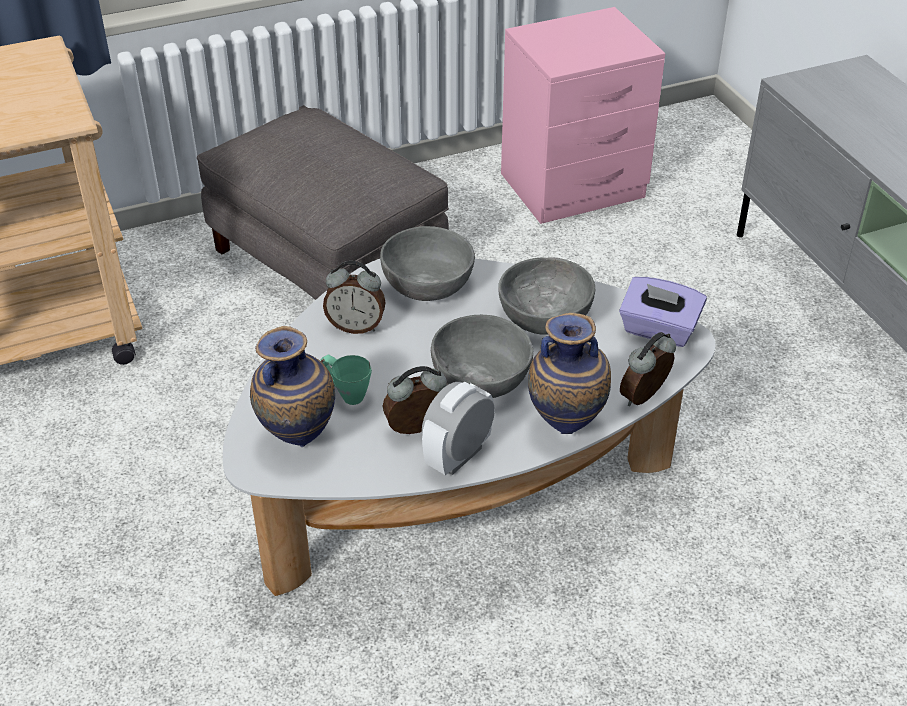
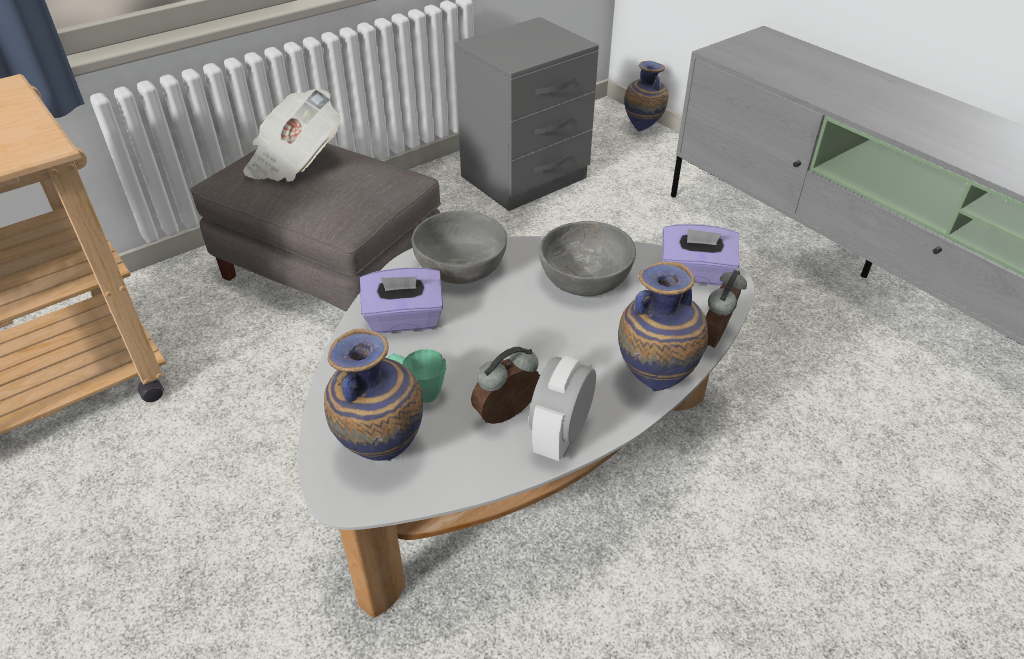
camera: 15 degrees left, 0 degrees up
alarm clock [323,261,386,334] -> purple tissue box [360,268,443,333]
grey bowl [431,315,533,398] -> none
pink nightstand [501,7,665,224] -> grey nightstand [455,17,599,211]
none -> newspaper [243,89,340,182]
none -> vase [624,61,668,132]

